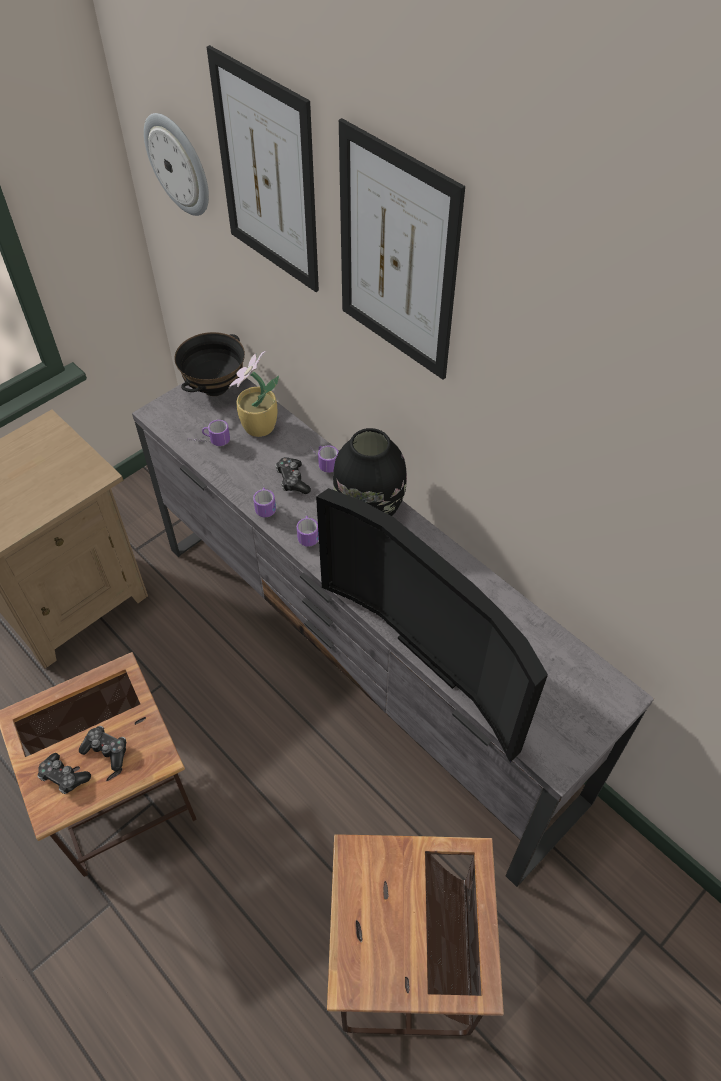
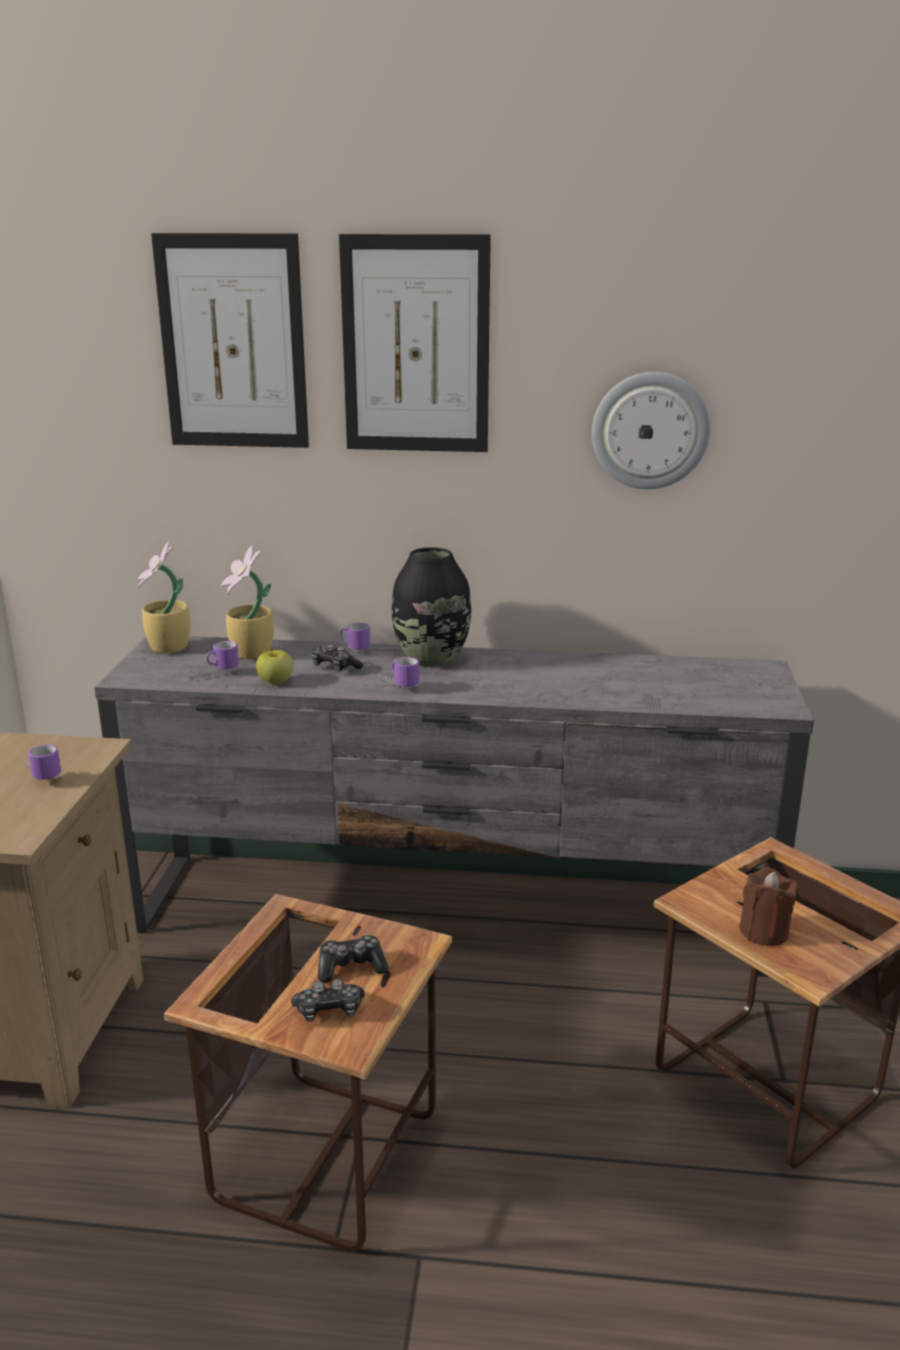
camera: 40 degrees left, 30 degrees down
wall clock [144,113,209,216] -> wall clock moved to [592,372,711,489]
black bowl [175,332,245,396] -> potted plant [137,541,190,653]
mug [253,487,276,517] -> mug moved to [24,744,61,780]
television [316,488,548,762] -> none
none -> apple [256,650,294,684]
none -> brown candle [739,867,797,946]

